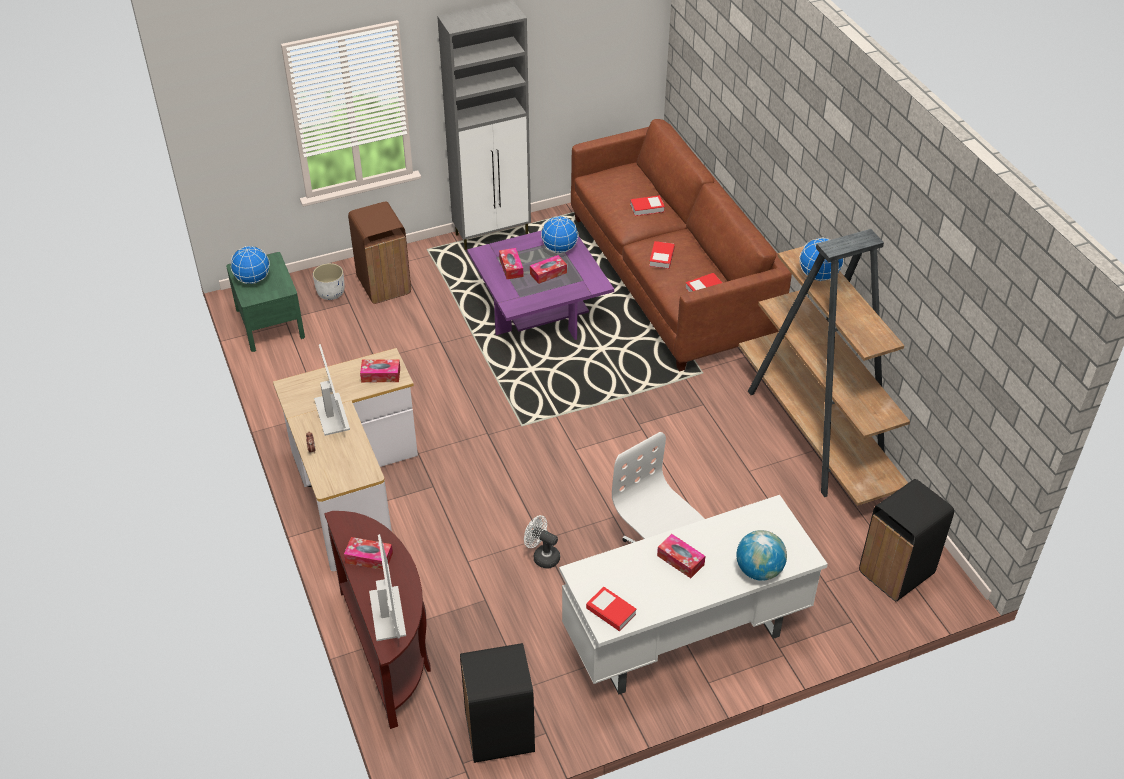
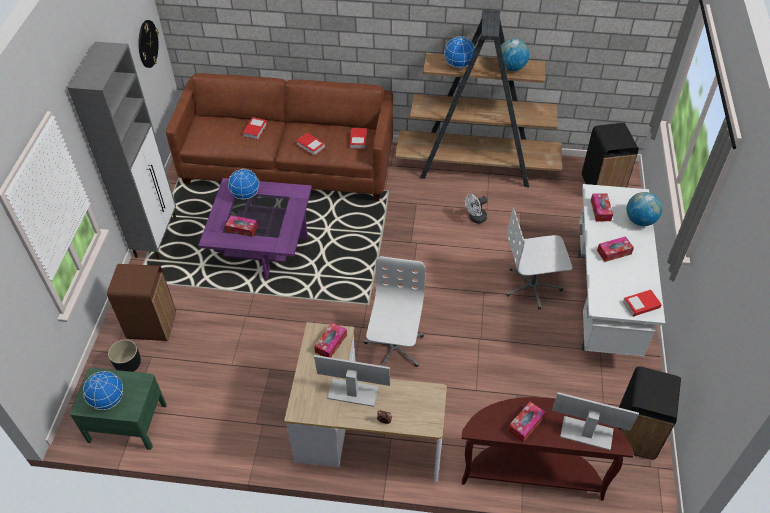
camera: 60 degrees left, 5 degrees up
white planter [313,263,345,300] -> black planter [108,339,141,372]
white fan [524,515,560,569] -> white fan moved to [465,194,488,223]
tissue box [530,255,567,284] -> tissue box moved to [591,193,613,221]
none -> wall clock [139,20,159,68]
none -> white office chair [364,256,425,367]
none -> globe [501,39,529,71]

